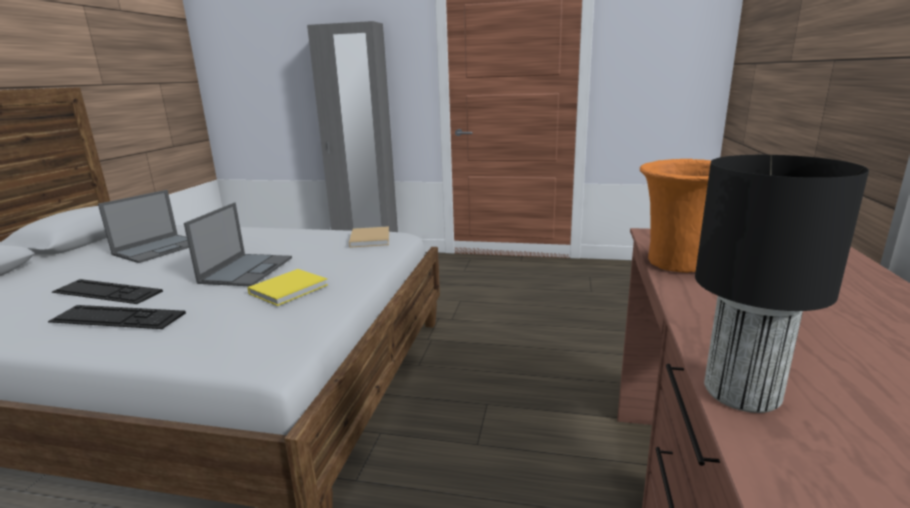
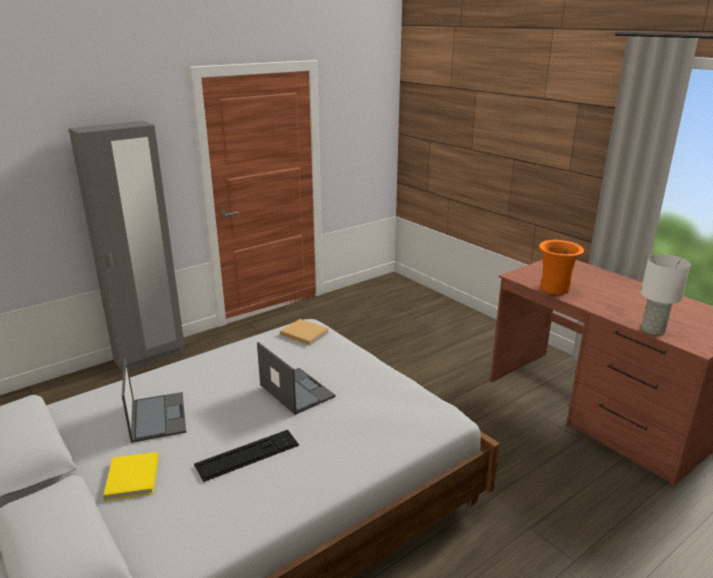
camera: 50 degrees left, 5 degrees up
keyboard [48,305,186,329] -> none
yellow book [247,269,328,306] -> yellow book moved to [103,452,159,501]
black table lamp [695,155,869,413] -> white table lamp [641,254,691,335]

